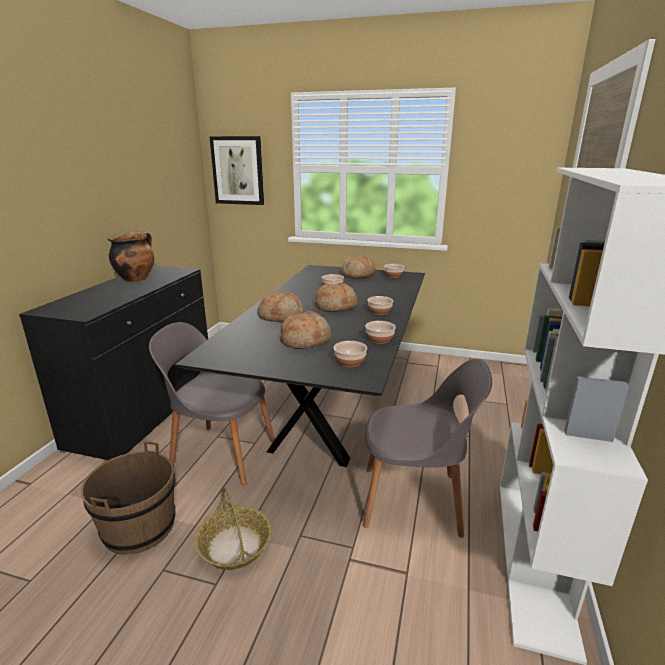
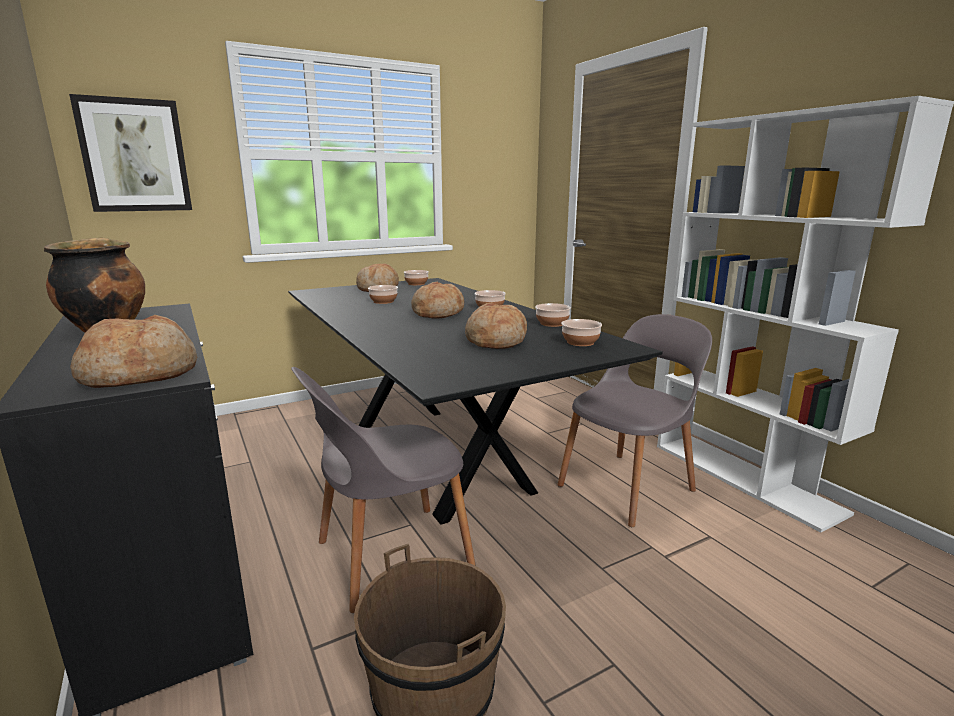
camera: 45 degrees left, 5 degrees down
basket [195,488,272,570] -> none
bread [257,291,304,323] -> bread moved to [70,315,197,388]

